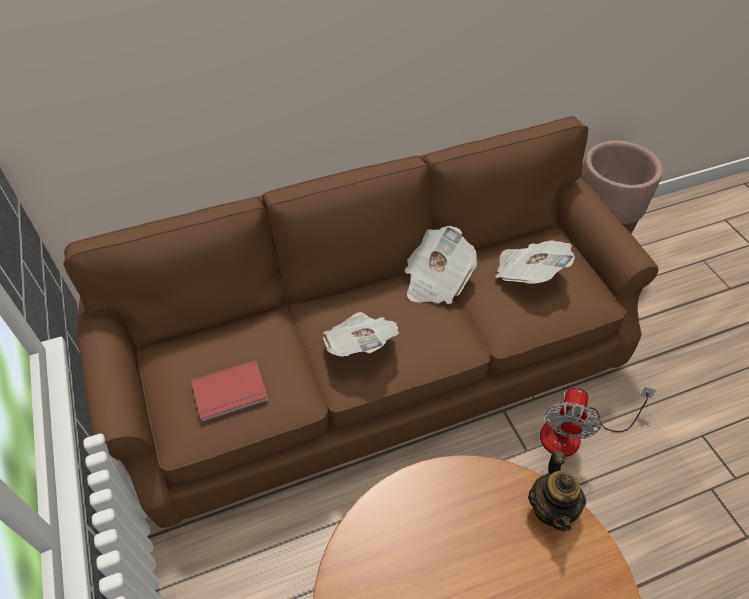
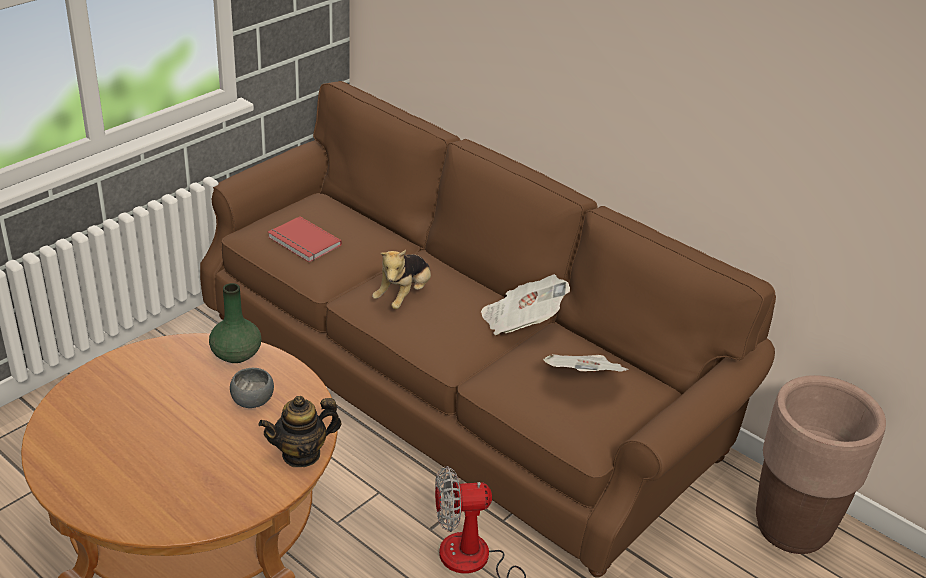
camera: 60 degrees right, 15 degrees down
newspaper [323,312,399,357] -> plush toy [372,250,431,309]
none -> green vase [209,283,261,363]
none -> grey bowl [230,368,274,408]

